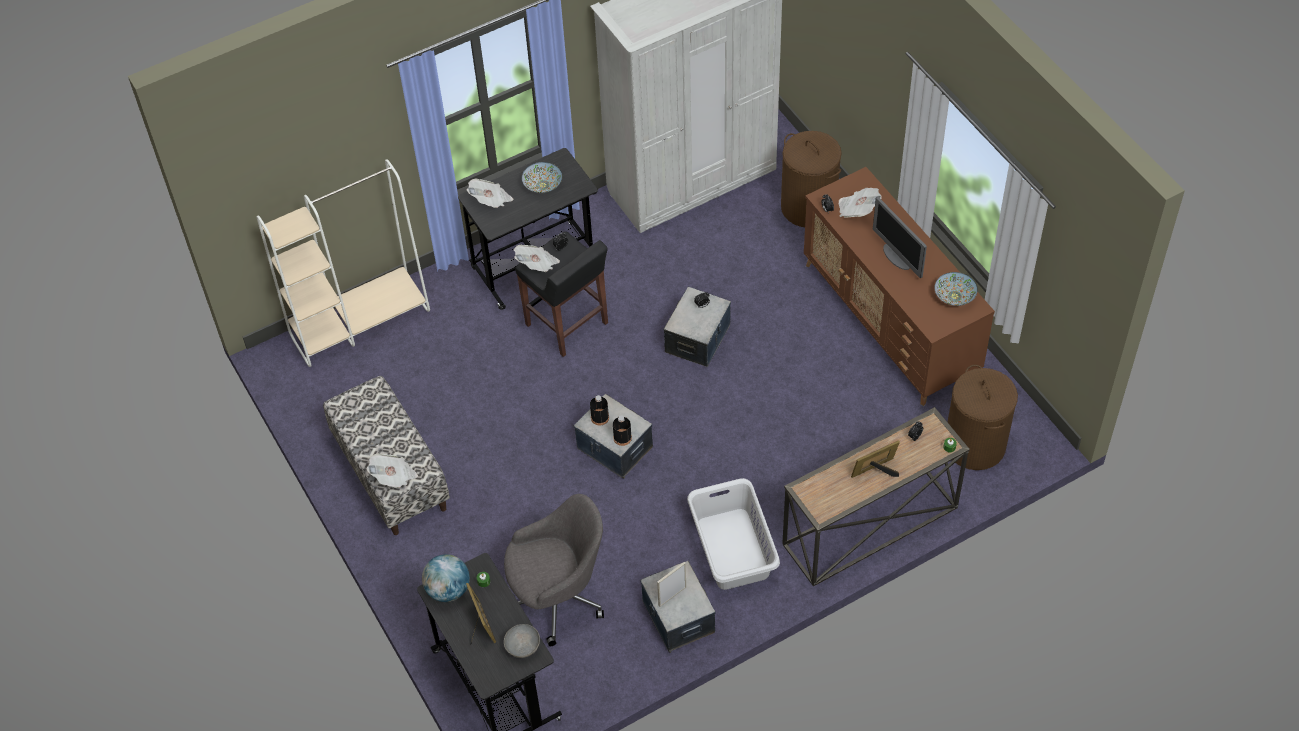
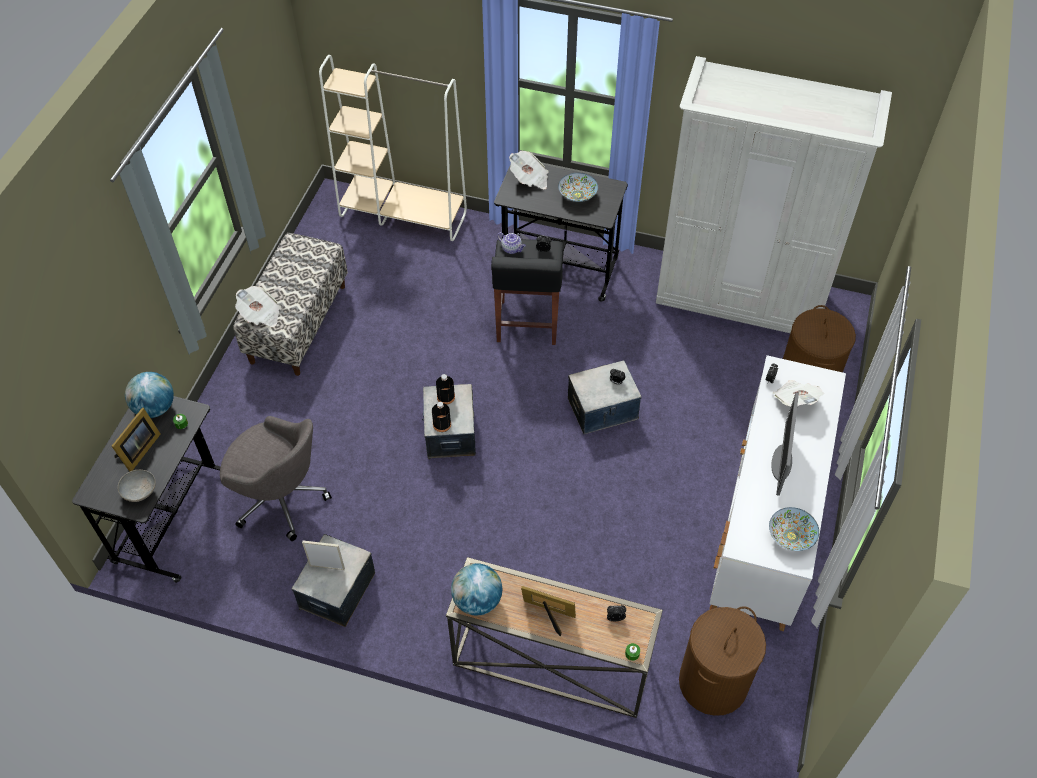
camera: 45 degrees right, 0 degrees up
newspaper [514,245,560,272] -> teapot [497,232,526,254]
grey laundry basket [687,478,780,590] -> none
brown dresser [804,167,995,406] -> white dresser [709,355,846,632]
none -> globe [451,563,502,615]

